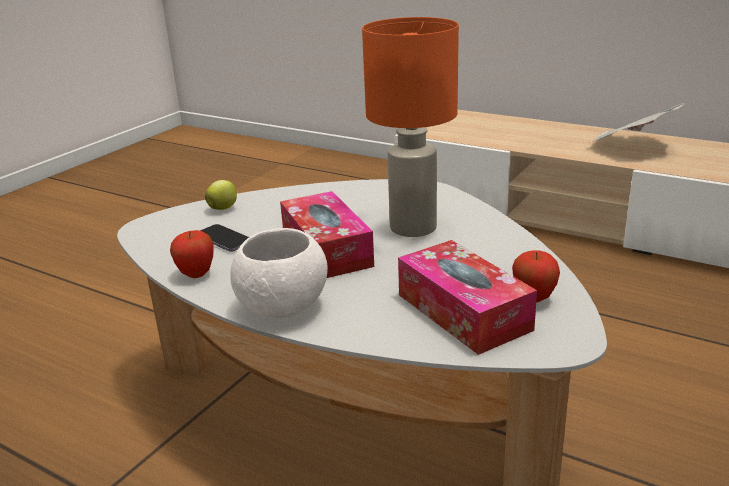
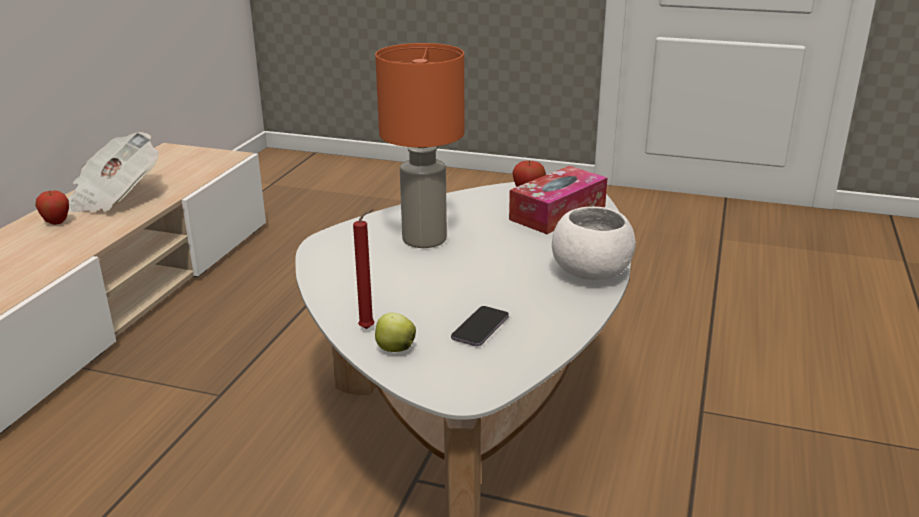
camera: 105 degrees left, 0 degrees up
apple [170,230,214,278] -> apple moved to [35,191,69,225]
tissue box [280,191,374,278] -> none
none -> red candle [353,209,374,329]

